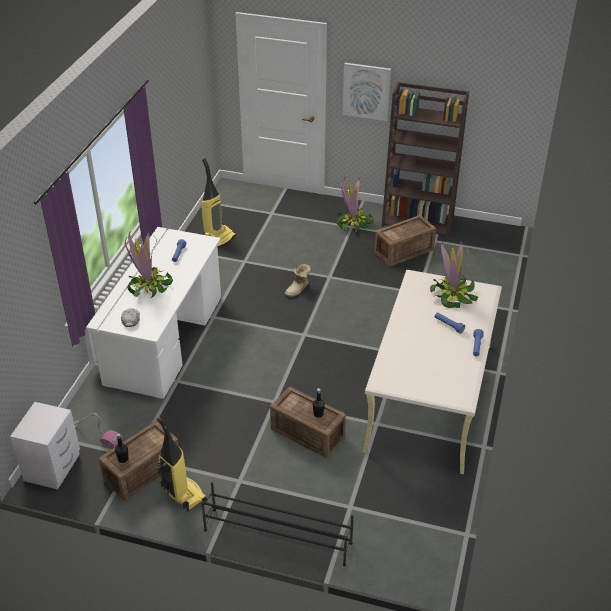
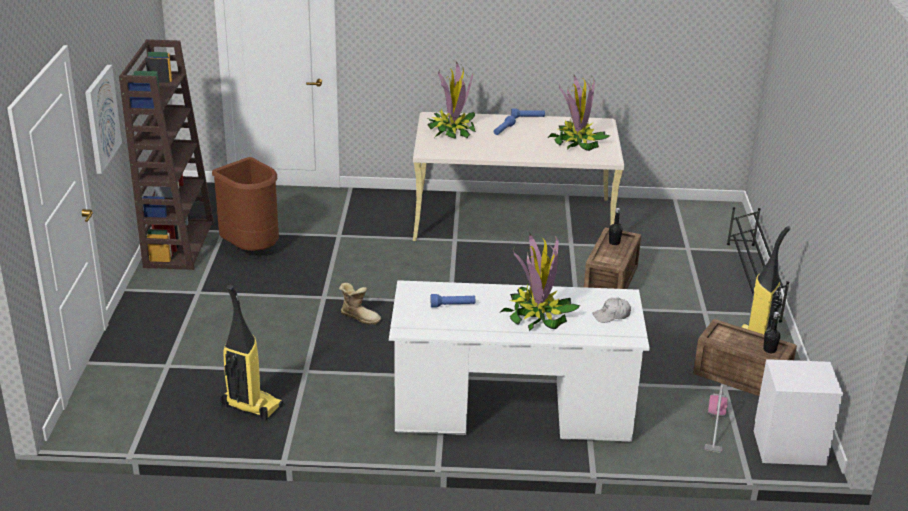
camera: 105 degrees left, 10 degrees down
potted plant [337,177,373,232] -> potted plant moved to [548,75,610,151]
crate [375,215,436,266] -> brown trash can [212,157,279,251]

